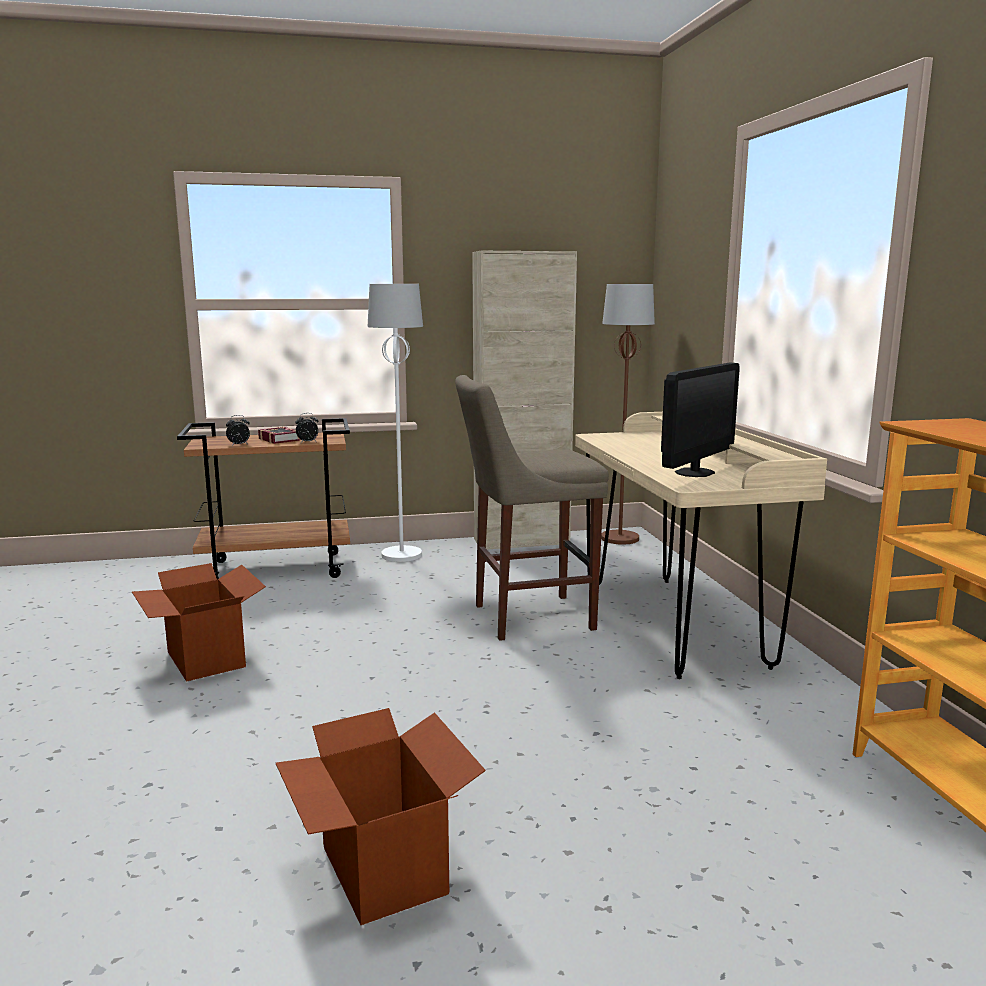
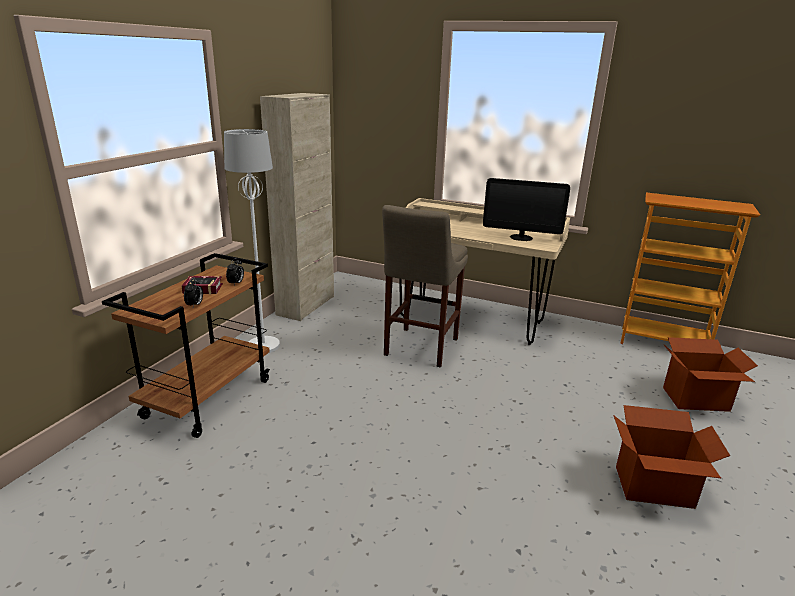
camera: 55 degrees left, 10 degrees up
cardboard box [132,563,266,682] -> cardboard box moved to [663,337,758,412]
brown floor lamp [601,284,655,545] -> none
monitor [661,363,740,477] -> monitor turned 120 degrees clockwise [483,178,570,241]

